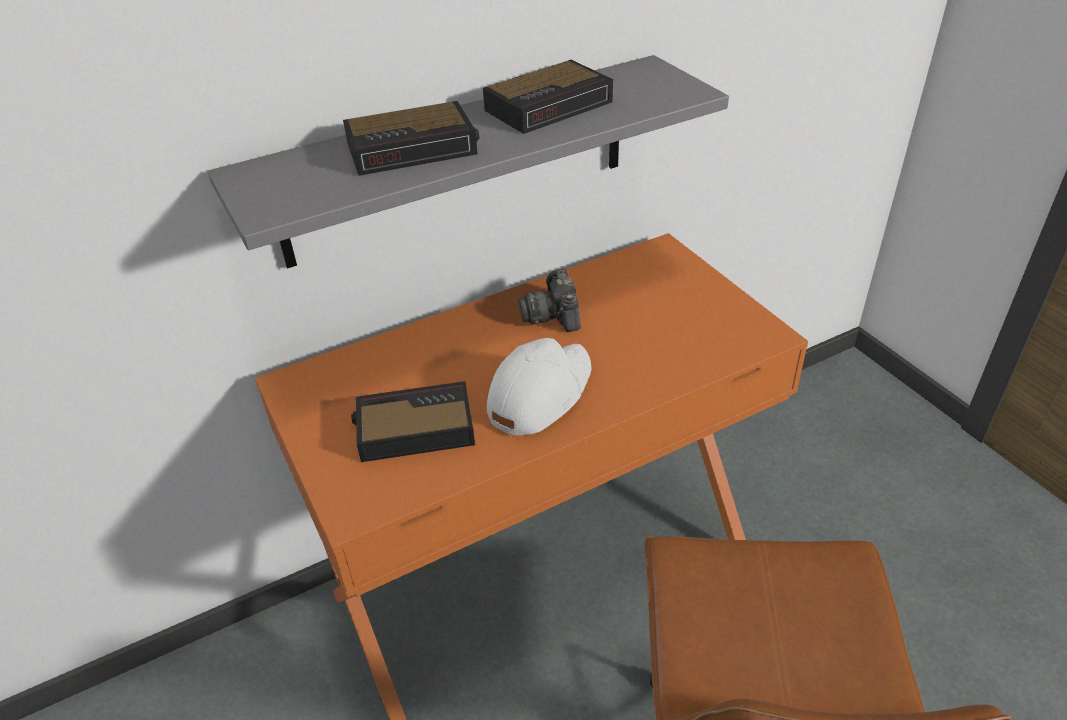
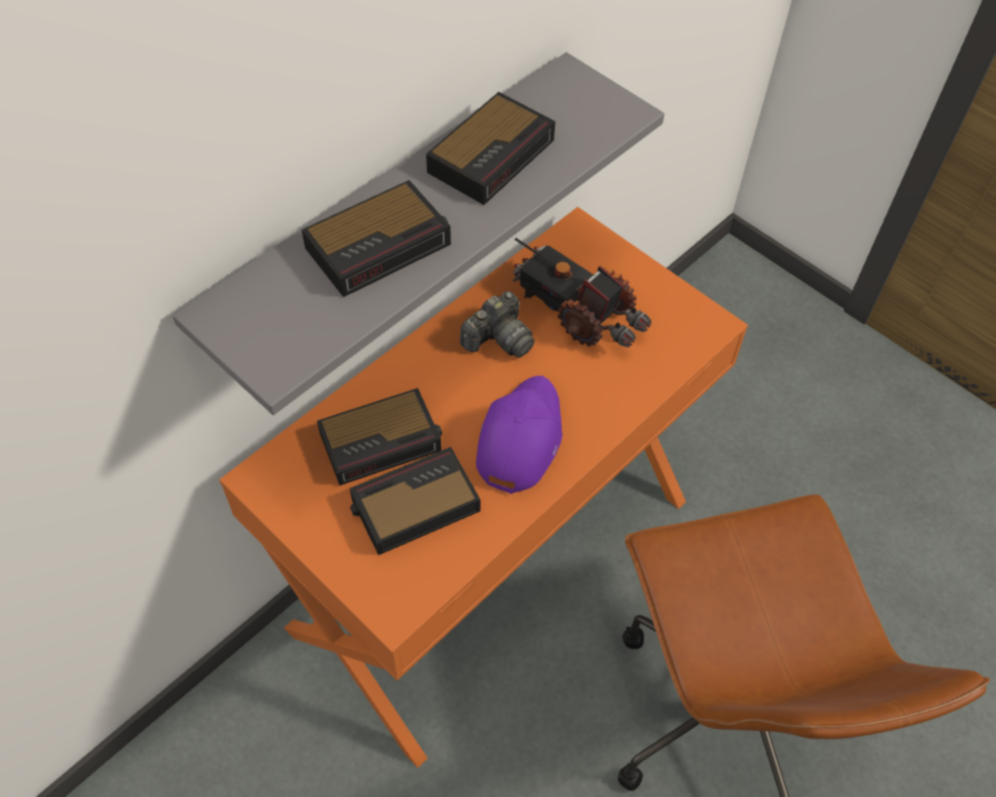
camera: 20 degrees left, 15 degrees up
white cap [487,338,591,436] -> purple cap [476,376,562,494]
camera [518,269,580,332] -> camera turned 105 degrees counterclockwise [460,291,535,358]
none -> alarm clock [317,388,442,485]
none -> toy truck [512,238,651,347]

